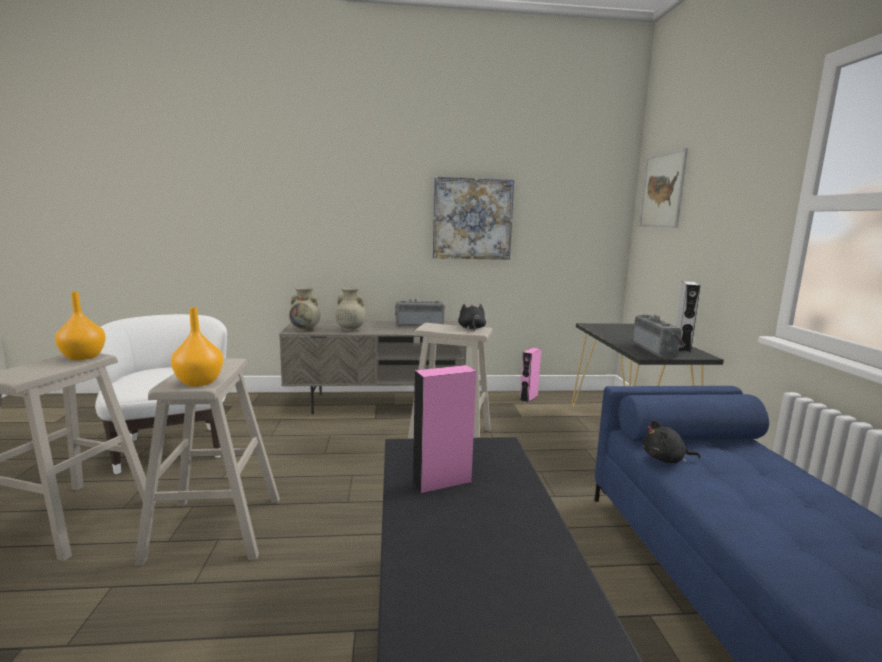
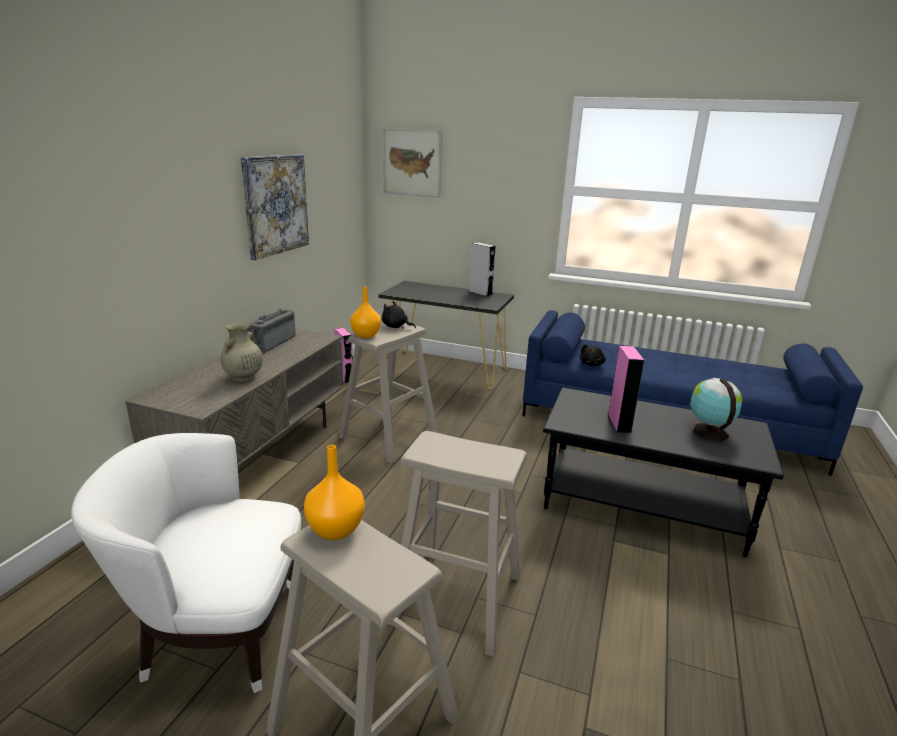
camera: 65 degrees left, 10 degrees up
orange vase [171,307,223,386] -> orange vase moved to [350,287,381,338]
beige vase [289,287,321,332] -> none
radio [633,314,685,358] -> none
none -> globe [690,378,743,441]

